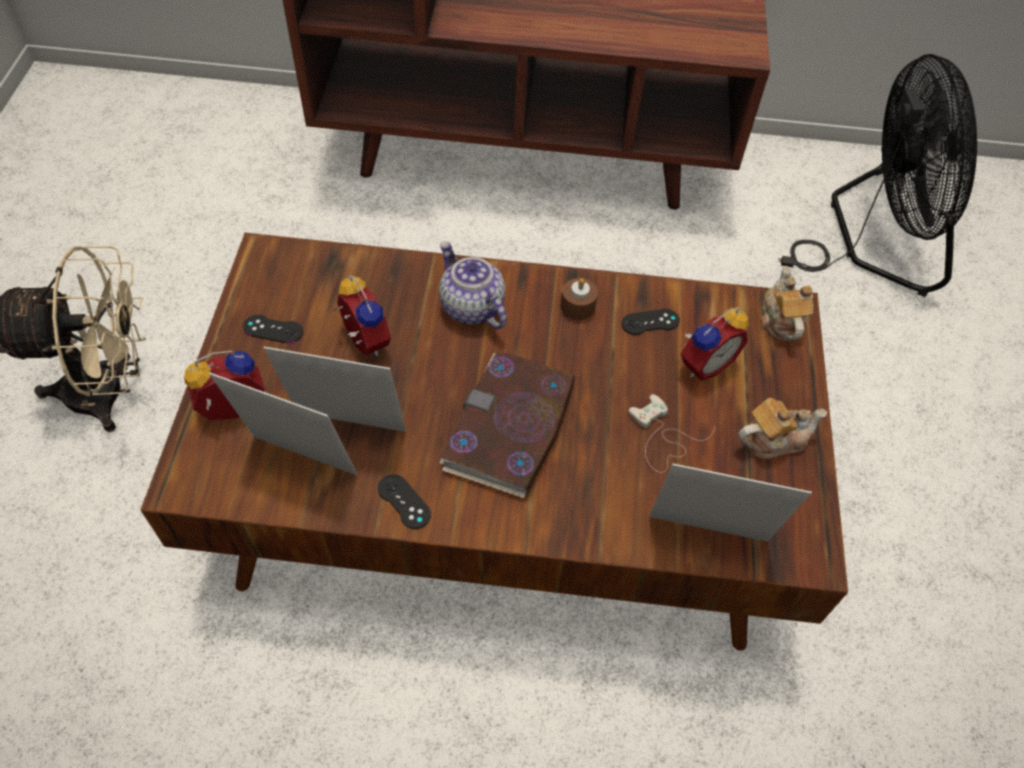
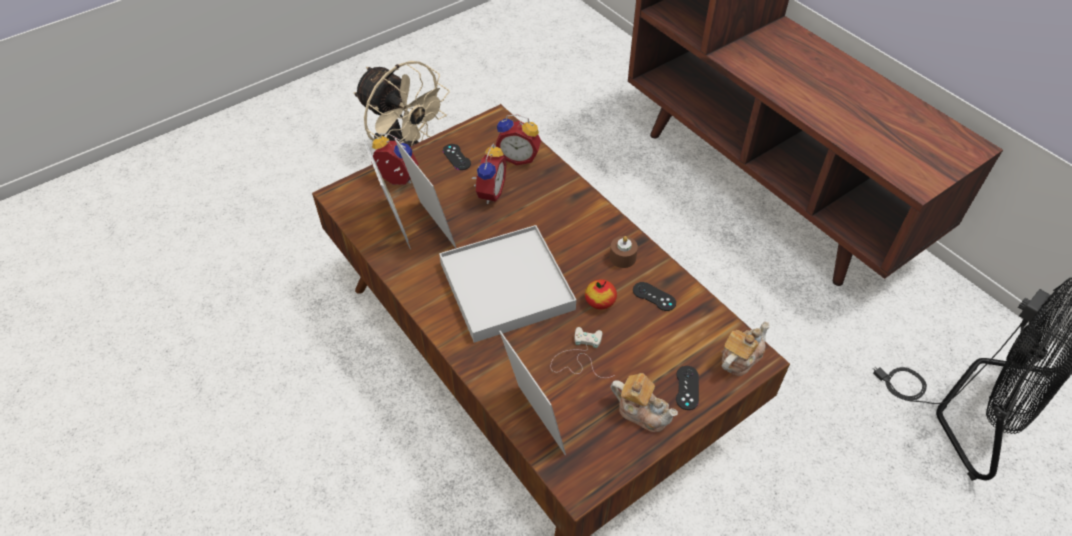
camera: 50 degrees right, 5 degrees down
black game controller [378,474,431,529] -> black game controller moved to [676,366,699,410]
teapot [439,241,507,329] -> none
book [439,351,575,498] -> white tray [439,225,576,343]
alarm clock [681,307,749,381] -> alarm clock moved to [495,114,541,165]
none -> apple [585,279,617,309]

